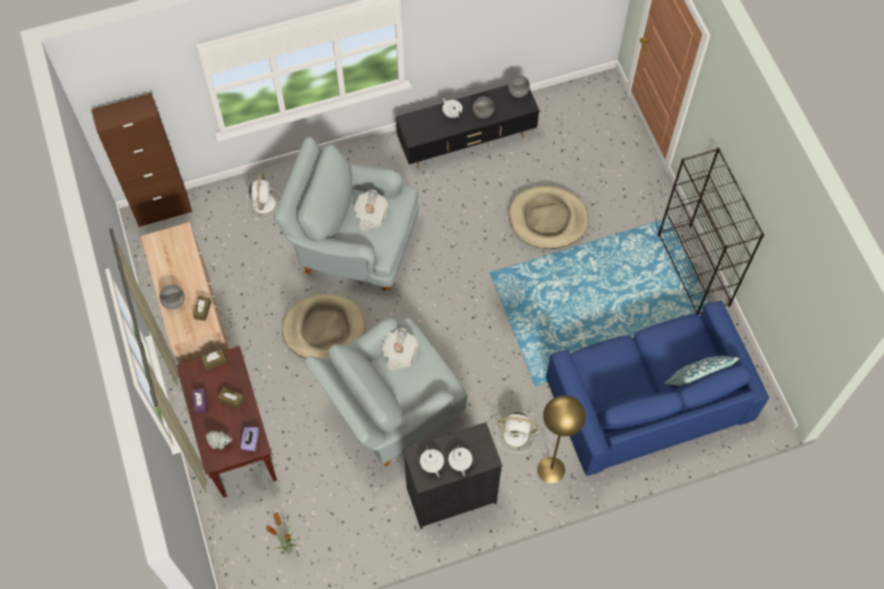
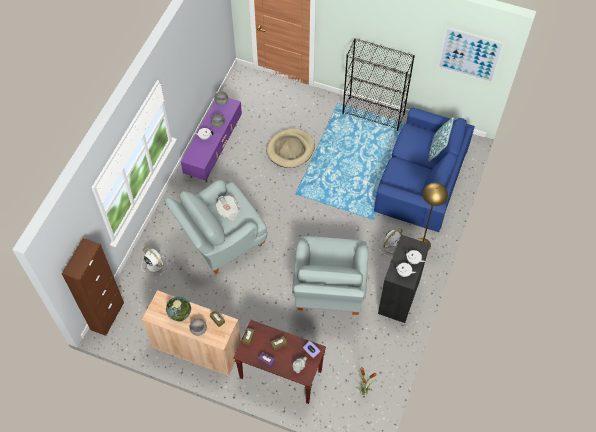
camera: 50 degrees left, 5 degrees down
beige dog bed [282,294,366,359] -> none
newspaper [382,328,418,370] -> none
black tv stand [396,85,540,169] -> purple tv stand [181,98,242,183]
none -> globe [166,297,191,321]
none -> picture [437,27,505,83]

